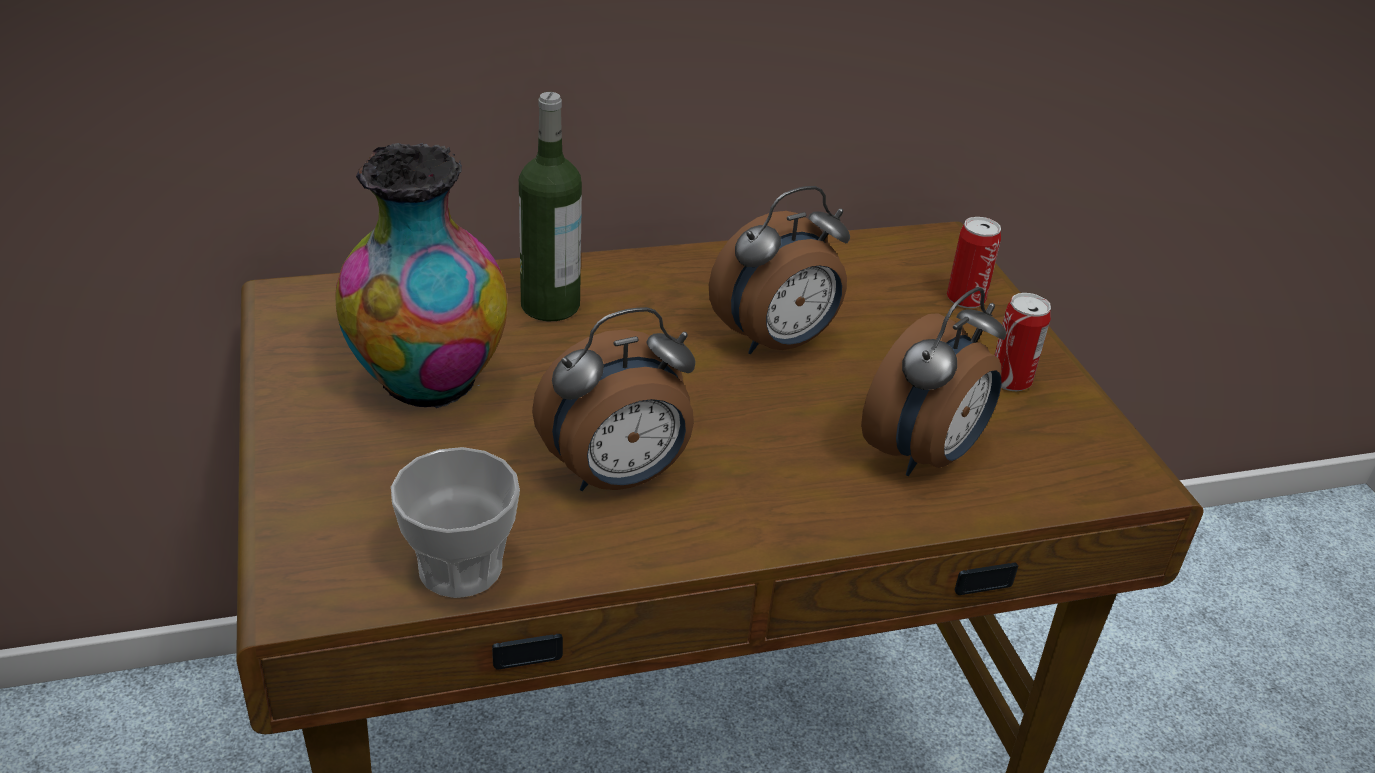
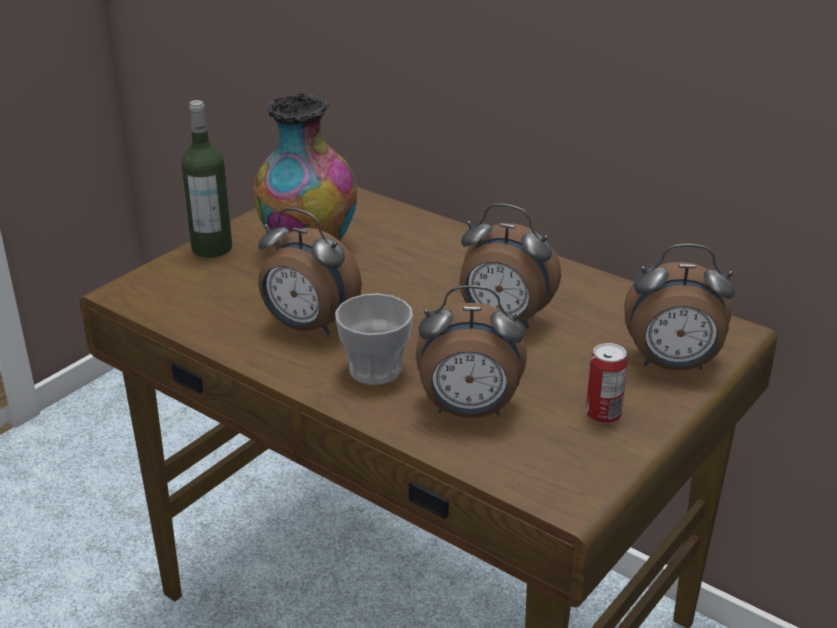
camera: 55 degrees right, 5 degrees down
cup [391,447,520,598] -> cup moved to [335,293,413,385]
bottle [519,92,582,321] -> bottle moved to [181,100,232,258]
can [947,217,1001,308] -> alarm clock [624,244,735,371]

